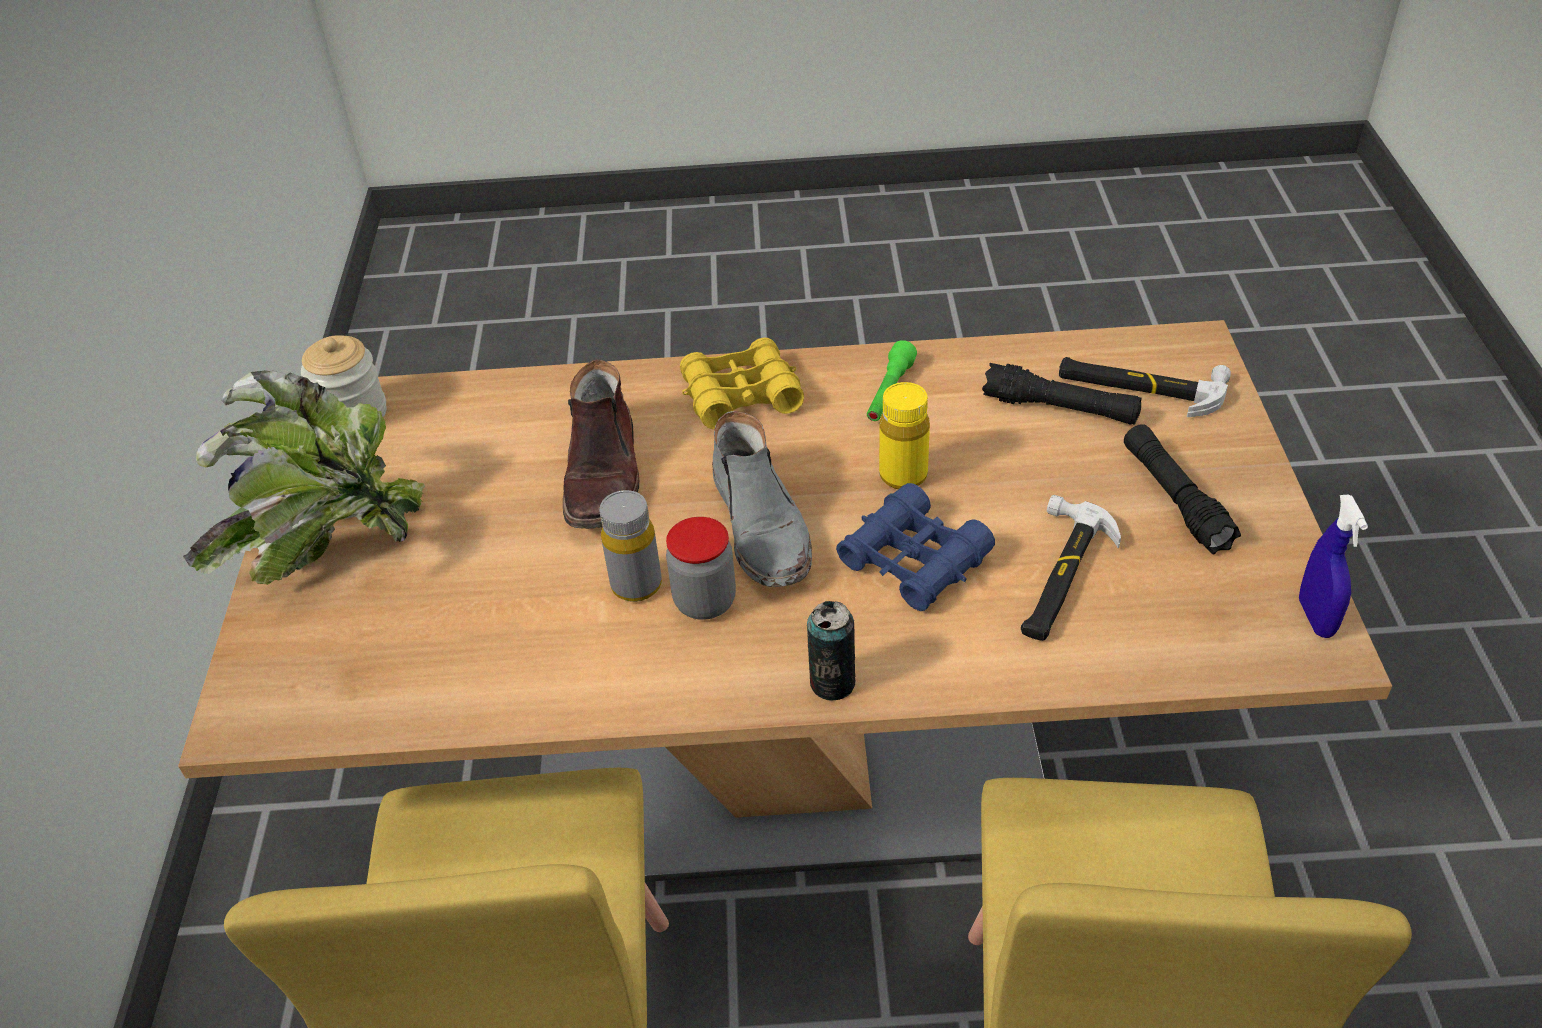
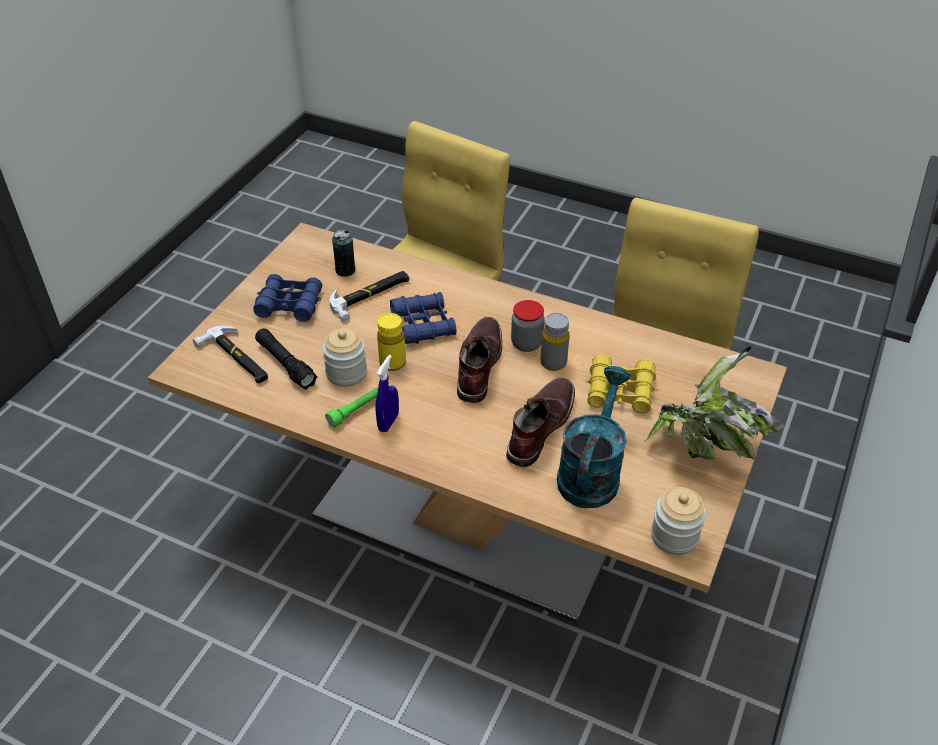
camera: 155 degrees left, 0 degrees up
yellow binoculars [680,338,804,429] -> yellow binoculars moved to [585,354,658,413]
grey boot [712,411,812,587] -> brown boot [457,317,502,403]
can [807,601,855,701] -> can moved to [332,230,355,277]
black flashlight [1124,424,1241,555] -> blue binoculars [253,274,322,322]
blue spray bottle [1299,494,1368,638] -> blue spray bottle moved to [375,355,399,432]
none -> jar [322,328,367,387]
none -> turquoise watering can [557,366,631,508]

